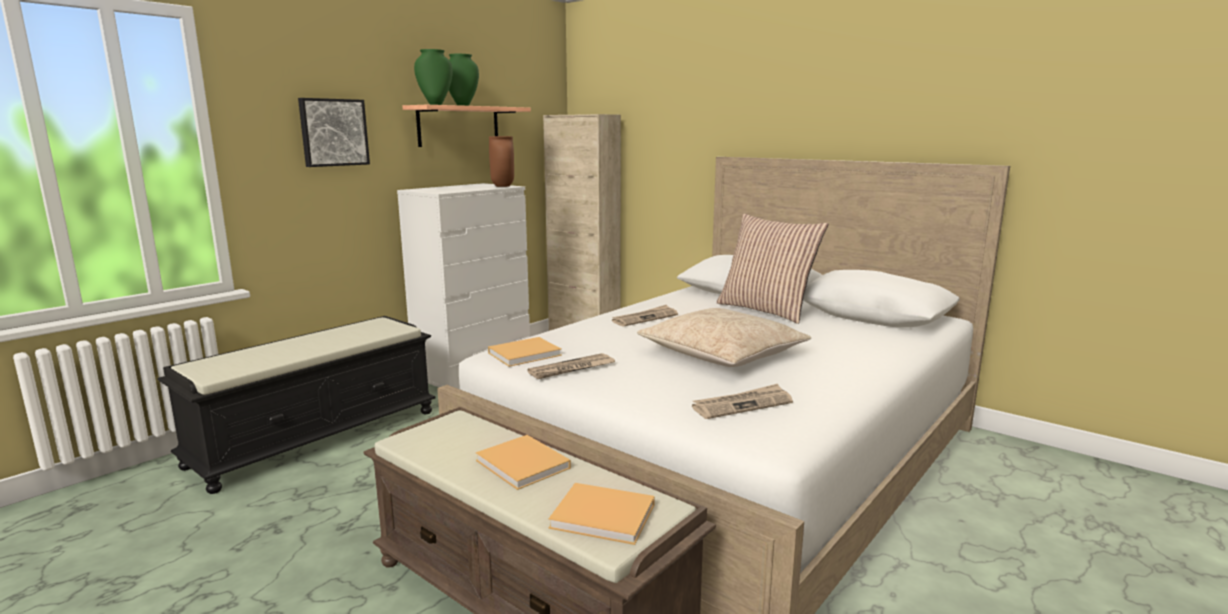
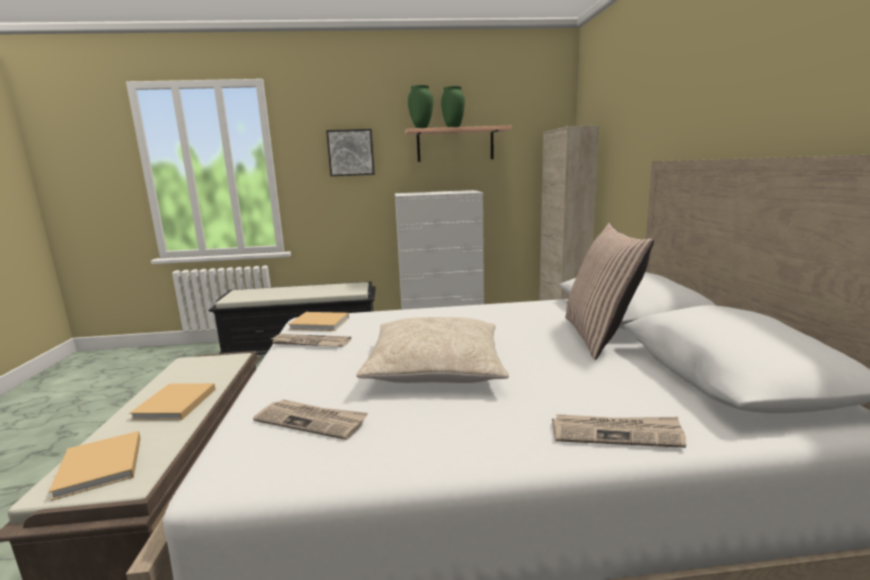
camera: 45 degrees right, 0 degrees up
brown vase [489,136,514,187] -> none
newspaper [612,305,678,327] -> newspaper moved to [552,414,686,448]

